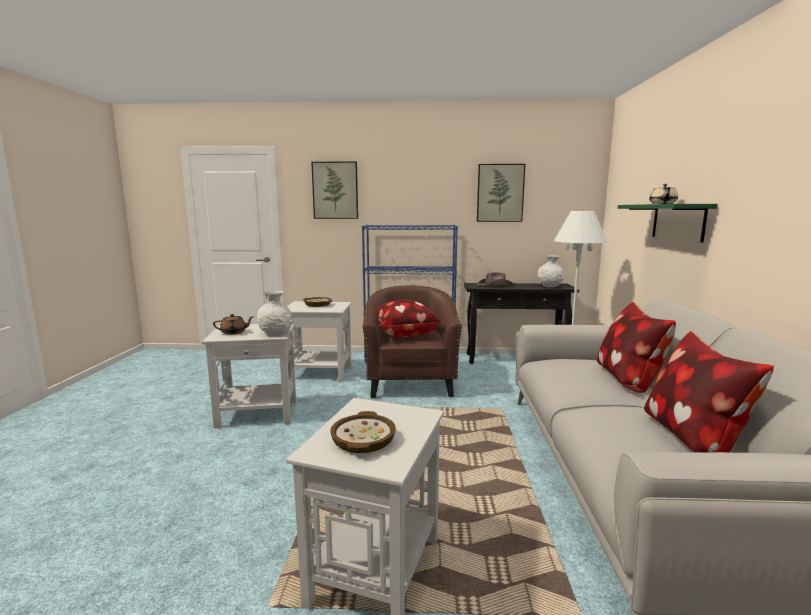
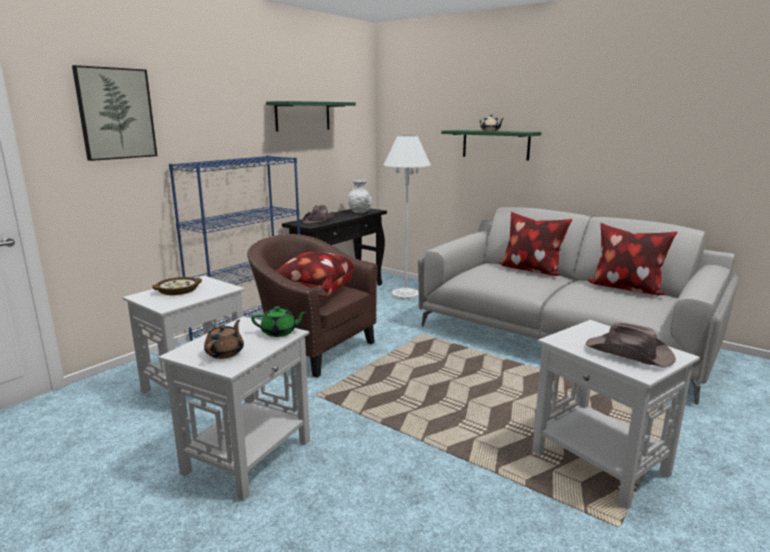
camera: 55 degrees left, 5 degrees up
white vase [257,290,293,336] -> green teapot [251,306,307,337]
bowl [330,411,396,453] -> brown hat [586,322,676,368]
picture [477,164,525,222] -> green shelf [266,101,356,132]

